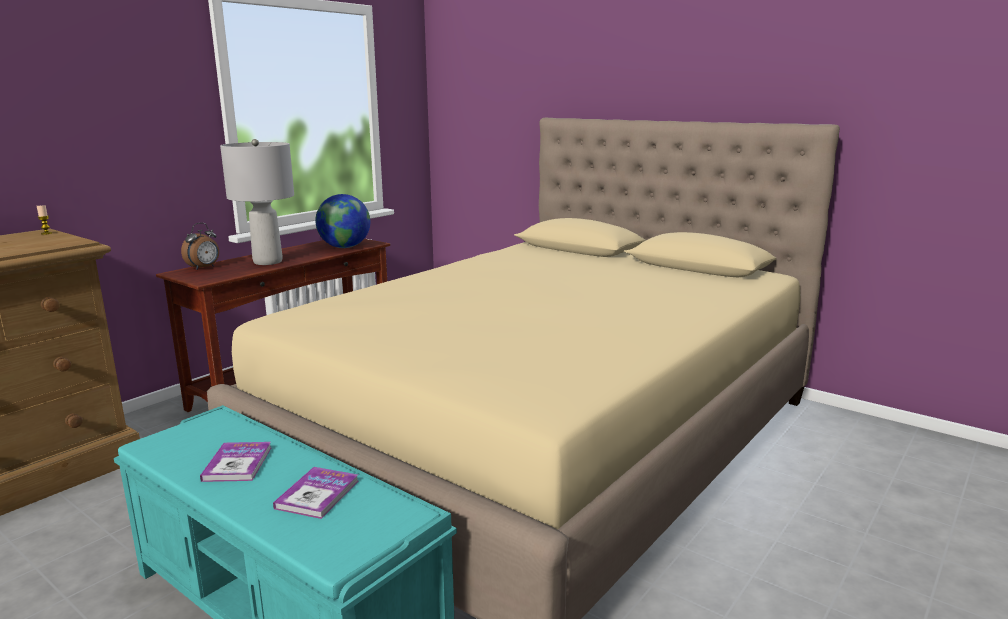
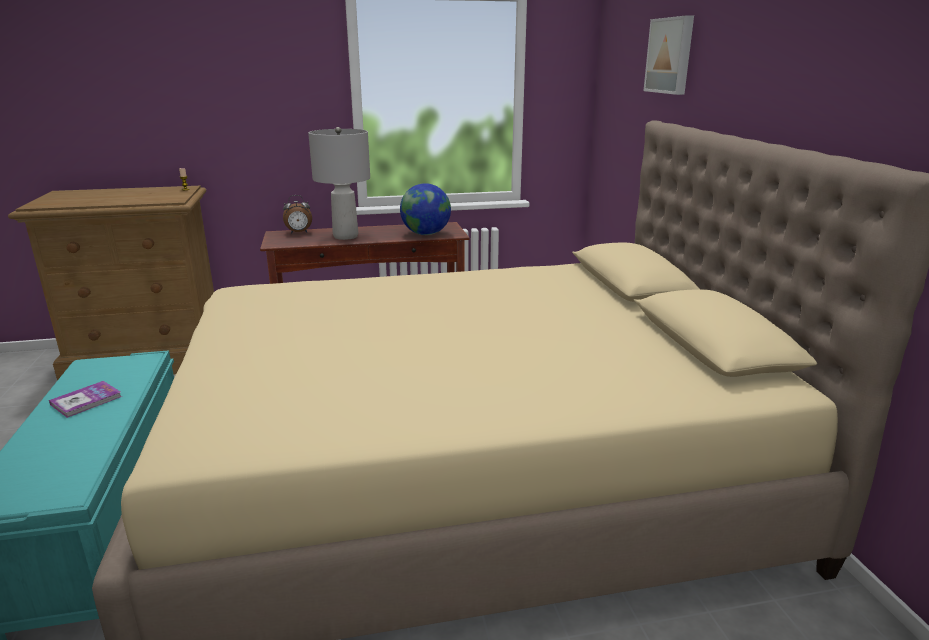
camera: 40 degrees right, 5 degrees up
book [273,467,358,519] -> none
none -> picture [644,15,694,95]

